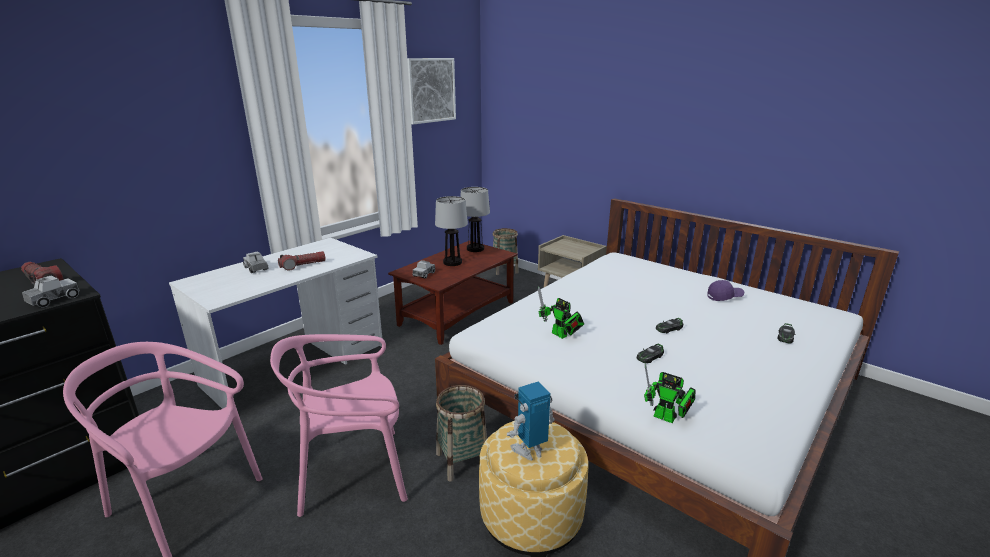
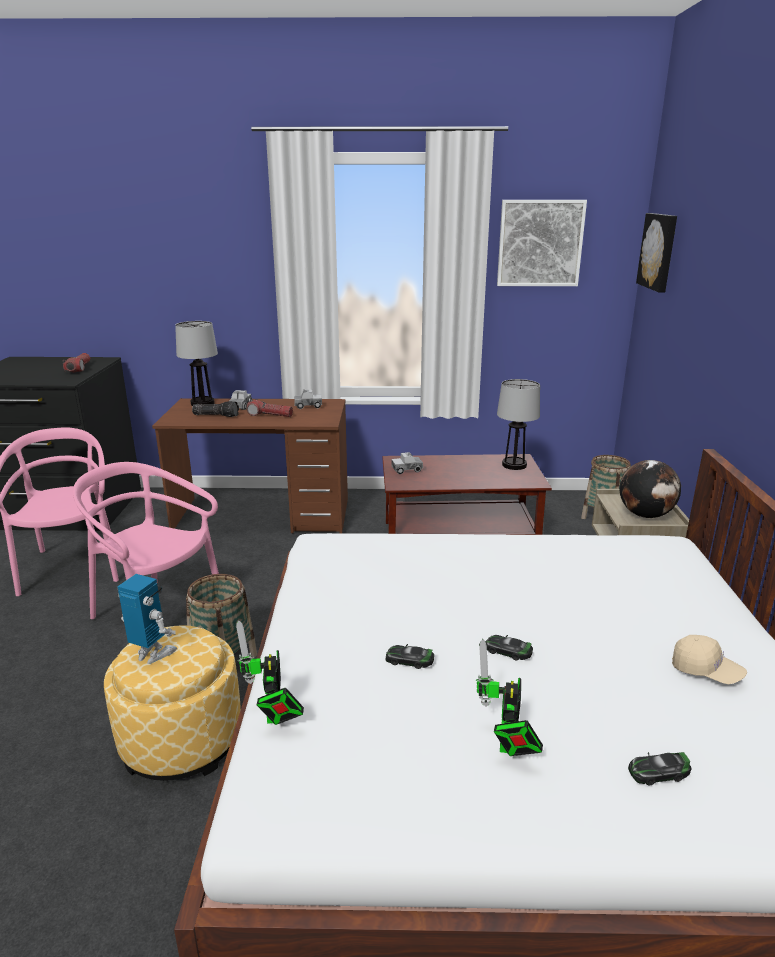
camera: 50 degrees right, 0 degrees up
toy truck [22,275,80,307] -> toy truck moved to [294,390,322,409]
white desk [169,237,382,409] -> brown desk [152,398,348,533]
table lamp [435,196,468,266] -> table lamp moved to [175,321,218,406]
toy robot [538,286,584,339] -> toy robot moved to [476,639,543,756]
purple cap [707,280,744,301] -> beige cap [672,635,747,684]
none -> flashlight [192,401,239,417]
none -> globe [620,460,681,518]
none -> picture [636,213,677,293]

